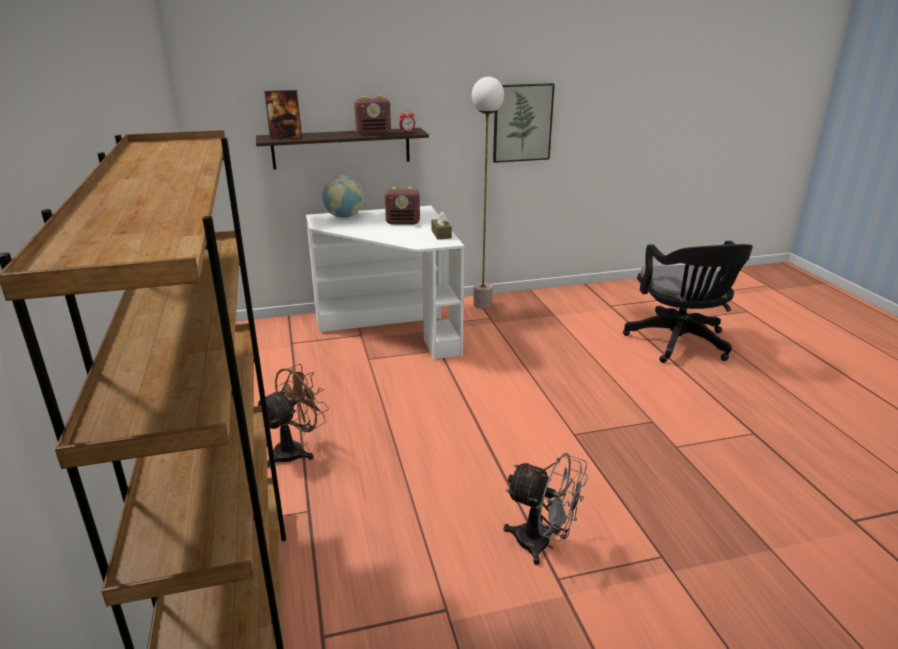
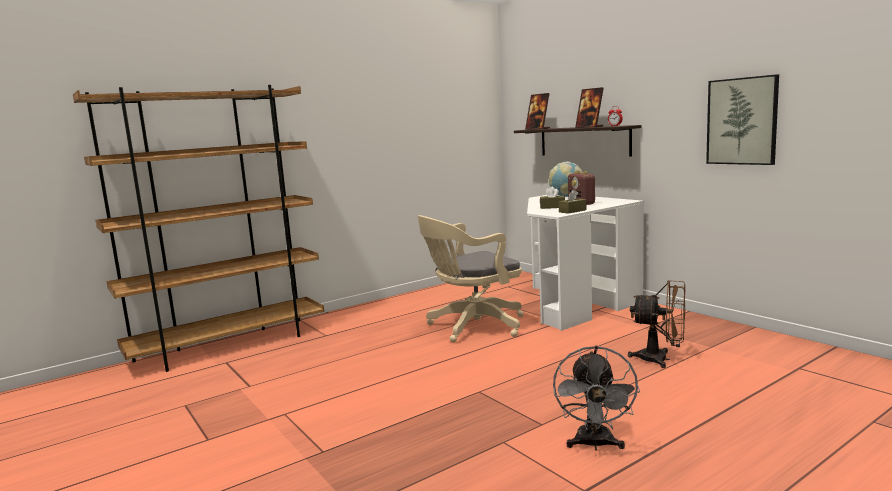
camera: 70 degrees right, 15 degrees down
brown fan [258,364,329,468] -> brown fan moved to [628,280,685,368]
radio [354,96,391,135] -> picture frame [575,87,604,128]
floor lamp [472,77,504,309] -> none
grey fan [504,453,588,565] -> grey fan moved to [553,346,640,450]
black office chair [623,241,753,363] -> none
none -> beige office chair [418,215,524,343]
none -> brown tissue box [540,187,565,209]

